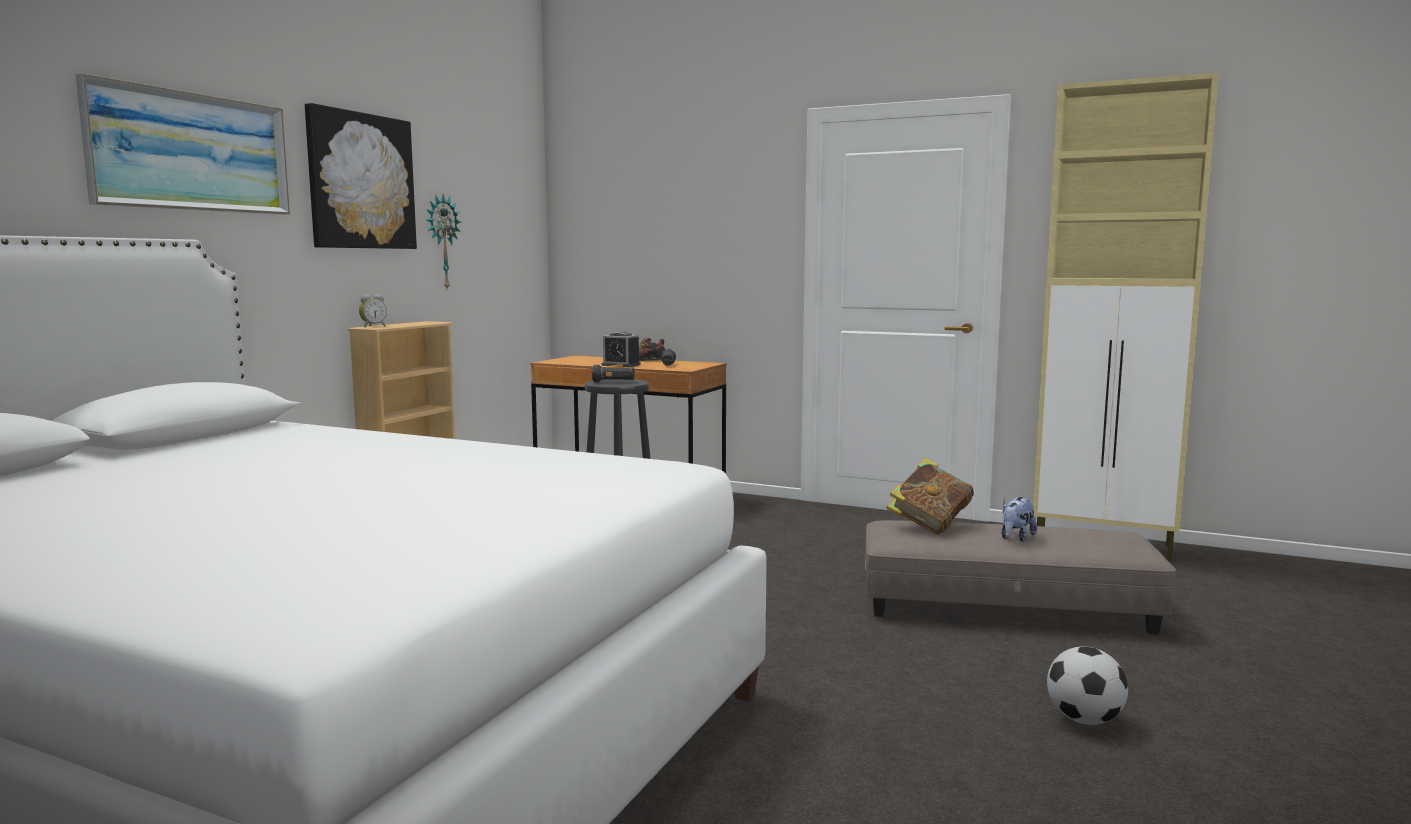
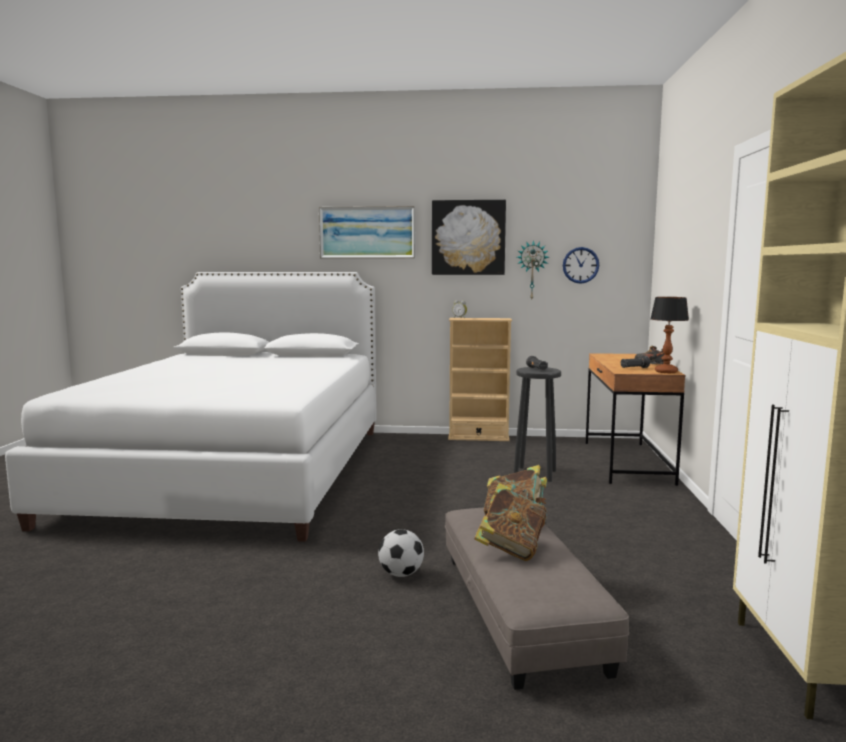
camera: 70 degrees right, 0 degrees up
alarm clock [602,332,640,367] -> none
plush toy [1001,497,1037,542] -> book [474,483,546,561]
football [1047,646,1128,725] -> football moved to [378,529,424,577]
none -> wall clock [563,247,599,284]
none -> table lamp [650,297,689,373]

